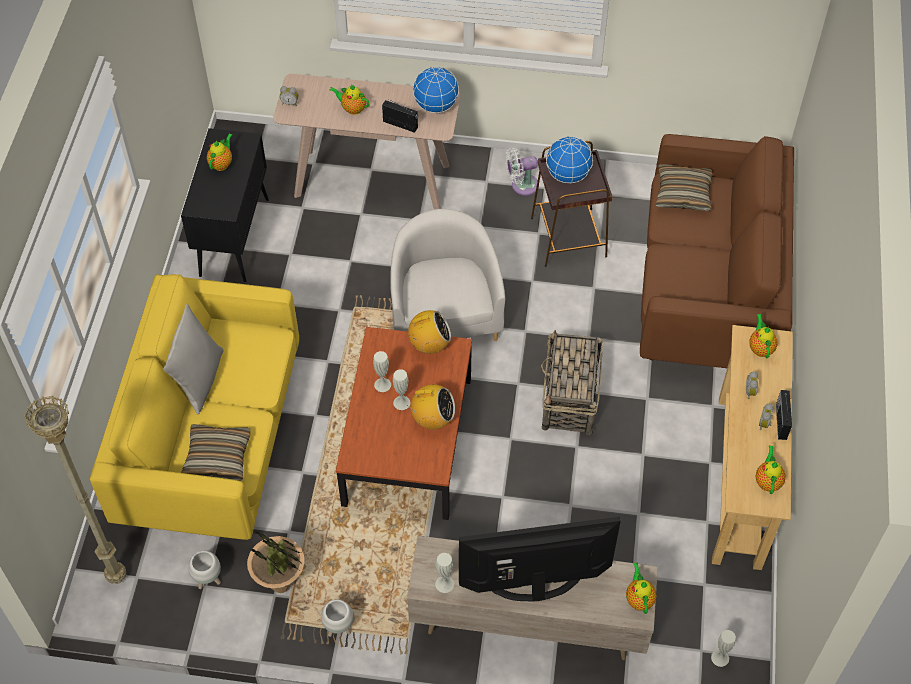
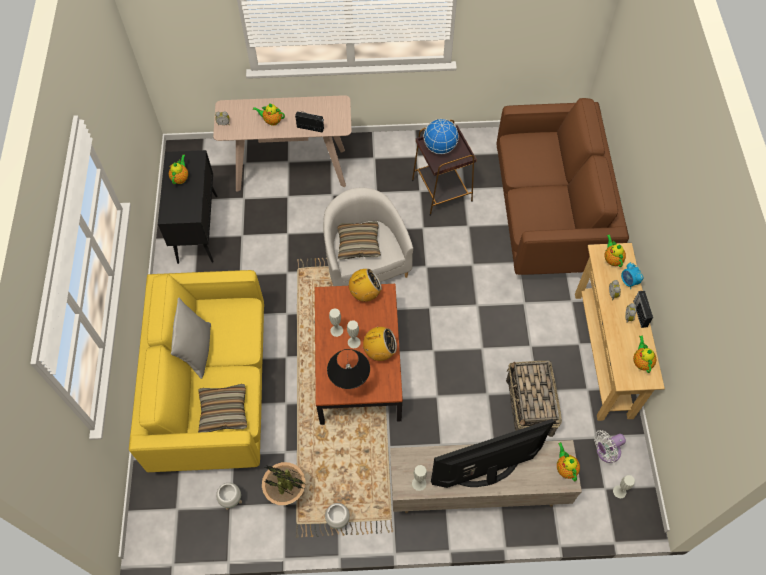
camera: 10 degrees left, 5 degrees up
beige floor lamp [24,395,126,584] -> none
globe [413,67,459,113] -> none
white fan [506,148,539,196] -> white fan moved to [594,430,626,463]
basket [541,330,603,435] -> basket moved to [506,361,562,437]
pillow [656,164,713,211] -> pillow moved to [337,221,381,260]
none -> black table lamp [327,349,370,389]
none -> alarm clock [621,262,643,289]

